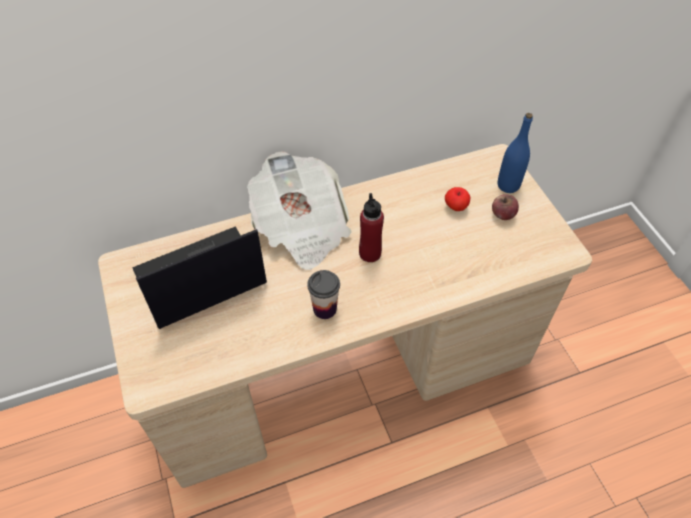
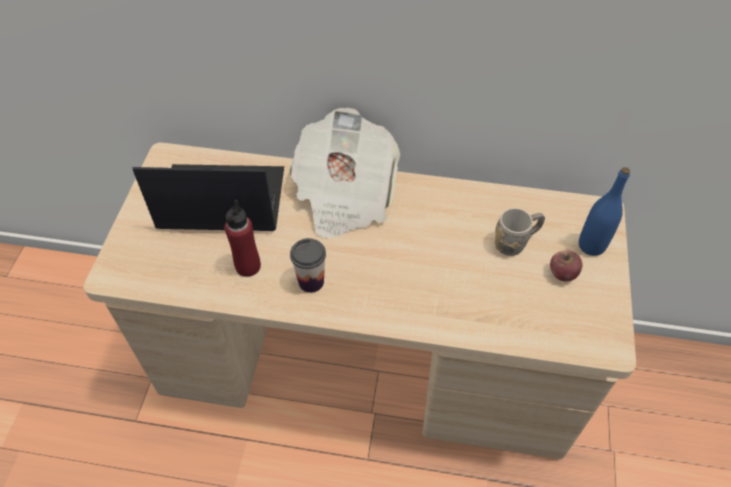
camera: 30 degrees right, 0 degrees up
red bottle [359,193,384,262] -> red bottle moved to [225,200,261,277]
apple [445,187,470,211] -> grey mug [495,208,545,256]

